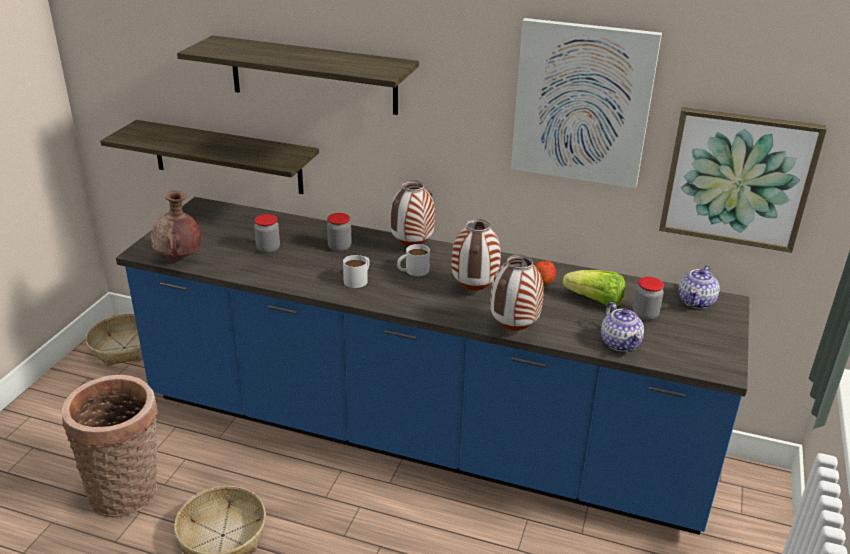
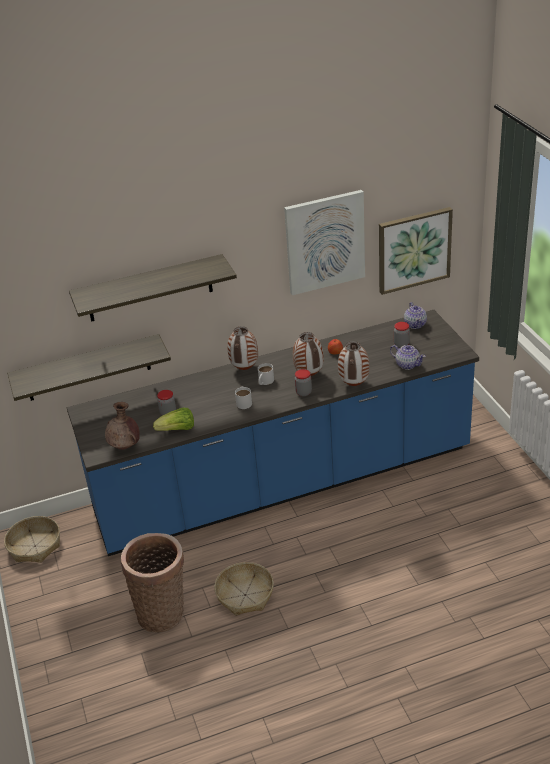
camera: 35 degrees left, 5 degrees up
jar [327,213,352,252] -> jar moved to [295,369,312,396]
lettuce [562,270,625,307] -> lettuce moved to [153,408,194,431]

